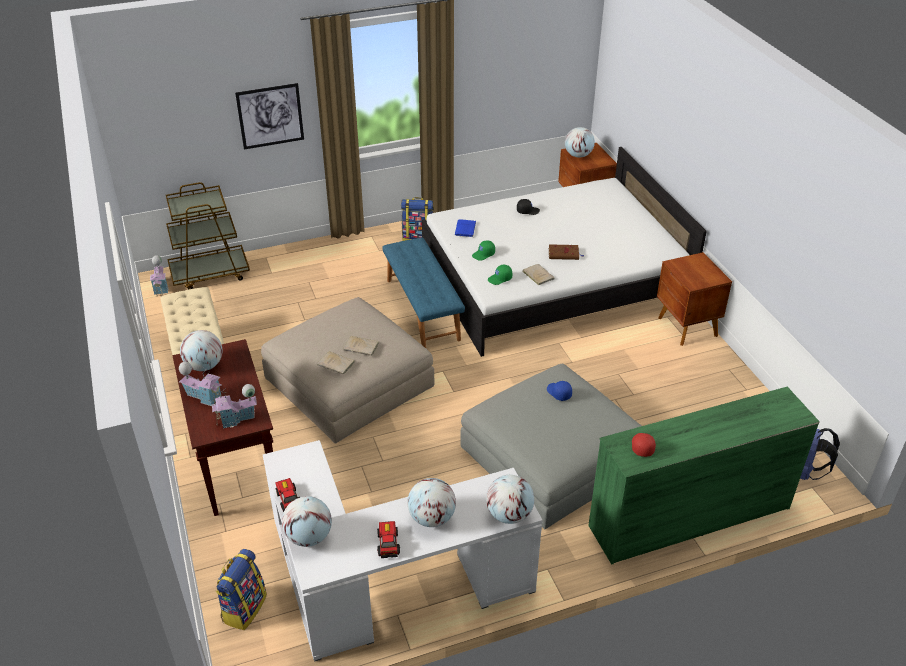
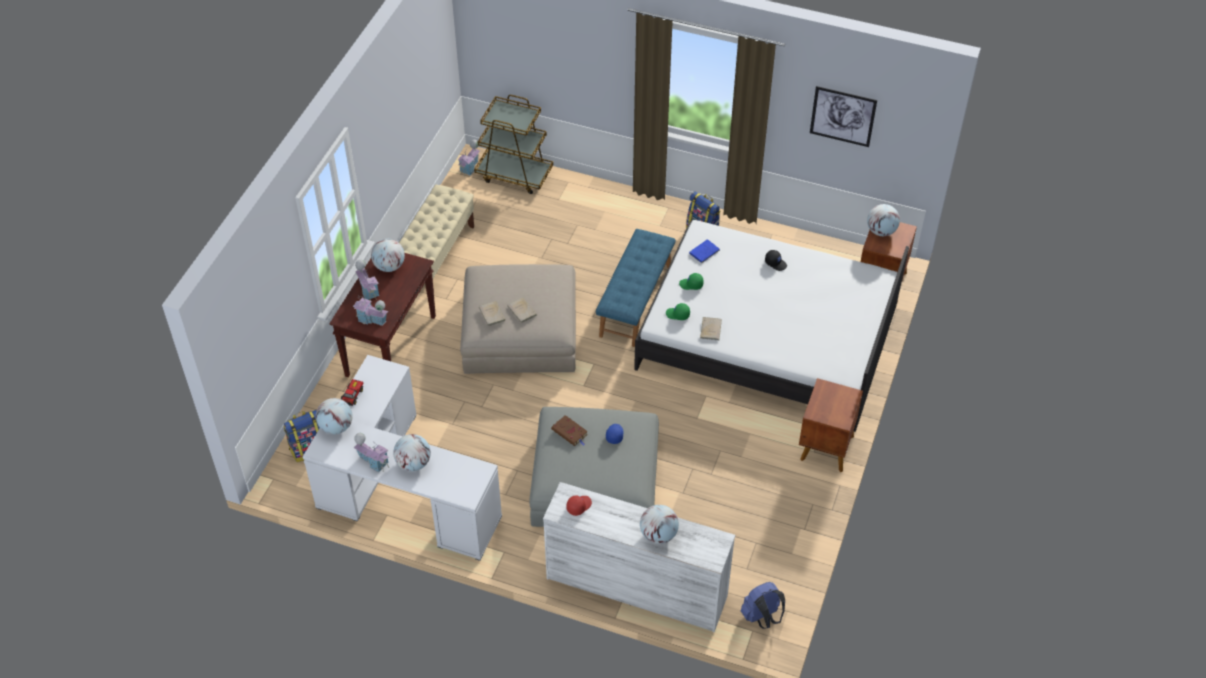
camera: 40 degrees right, 10 degrees up
picture [235,83,304,150] -> picture moved to [810,86,877,147]
toy car [377,521,400,558] -> toy house [354,433,389,473]
globe [486,475,534,524] -> globe moved to [640,505,679,544]
brown book [549,244,585,260] -> brown book moved to [551,415,588,446]
green dresser [588,387,820,565] -> white dresser [543,482,735,632]

